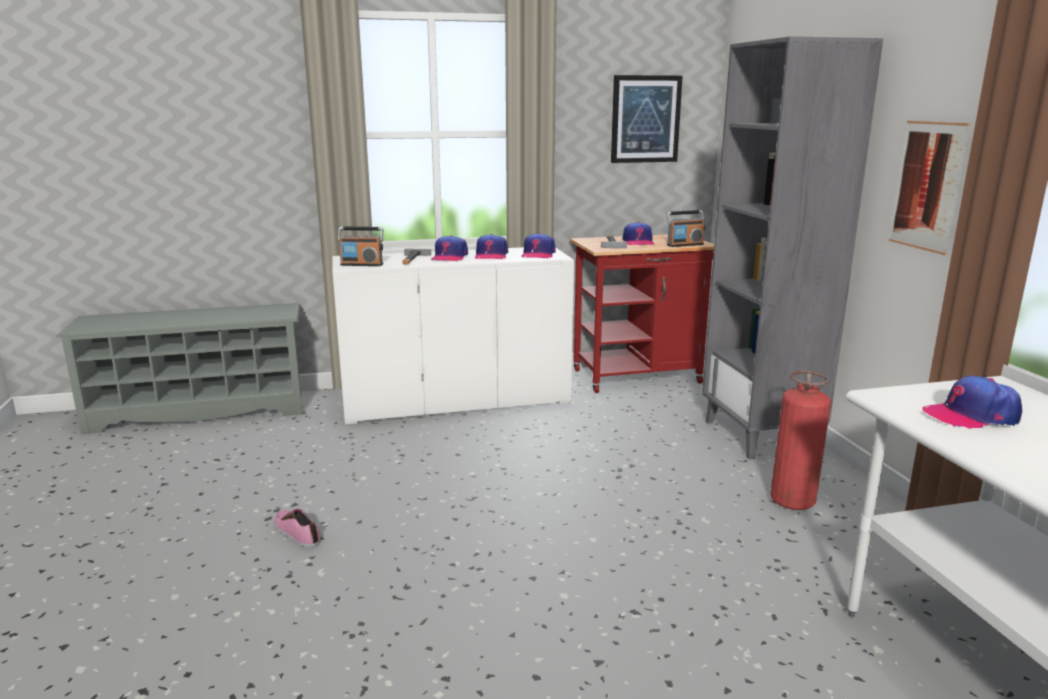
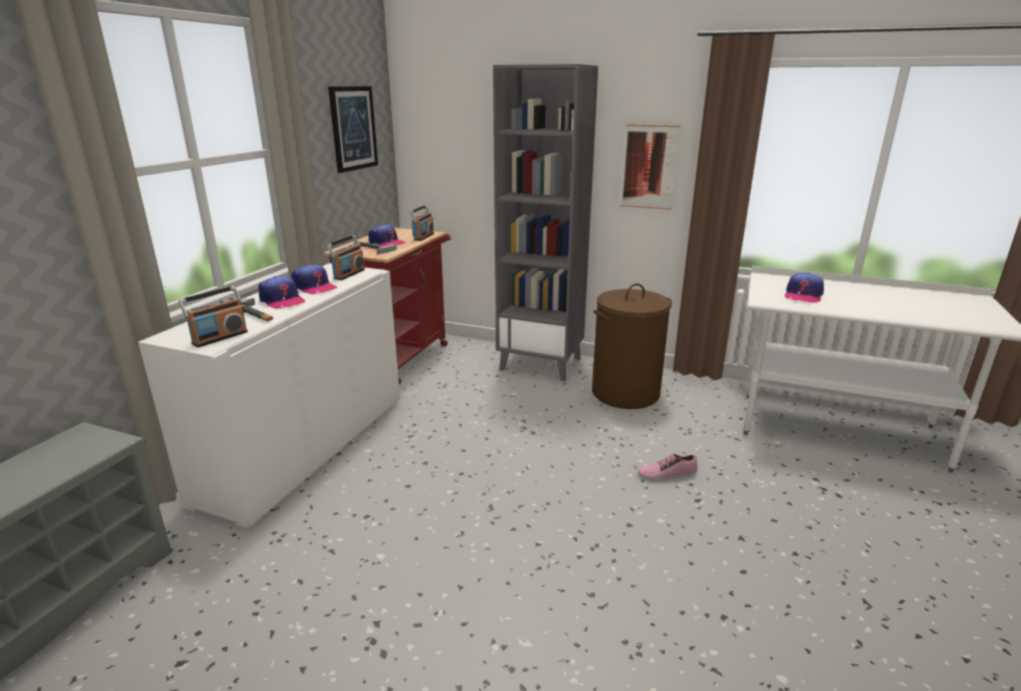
camera: 55 degrees left, 5 degrees up
shoe [274,509,321,548] -> shoe moved to [638,454,698,481]
cap [521,233,556,259] -> radio [326,235,365,280]
fire extinguisher [770,371,831,510] -> brown laundry basket [592,283,672,409]

